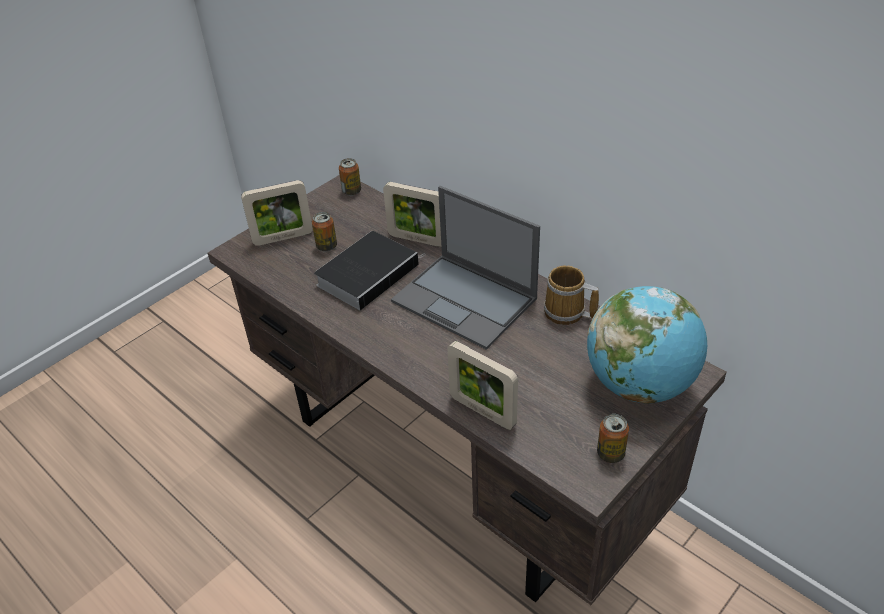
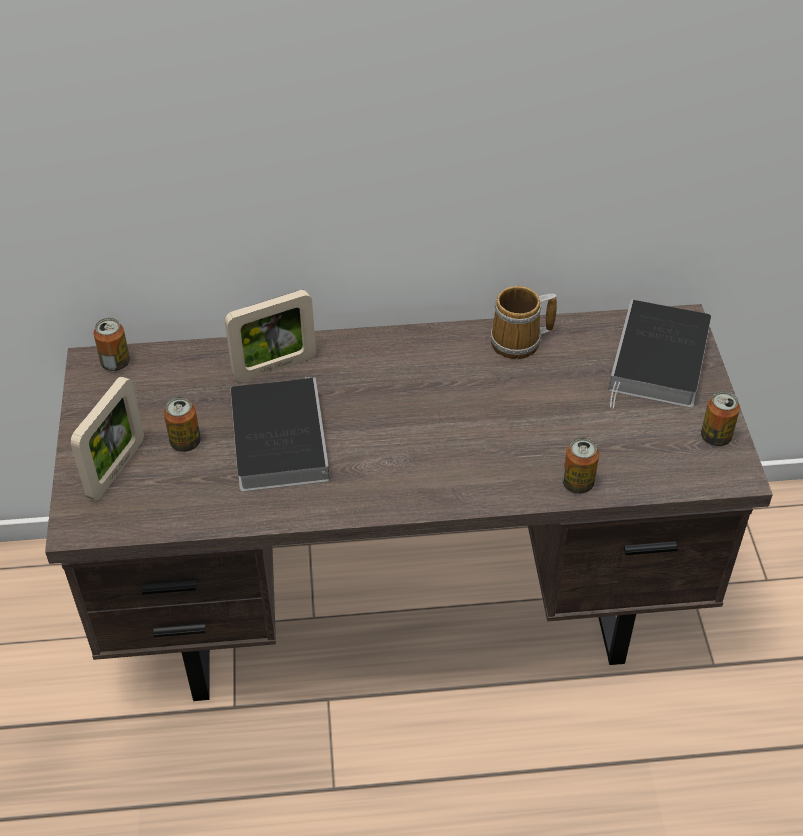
camera: 50 degrees left, 5 degrees up
laptop [391,186,540,350] -> none
picture frame [447,341,518,430] -> can [562,437,599,494]
globe [587,286,707,404] -> book [609,300,711,409]

